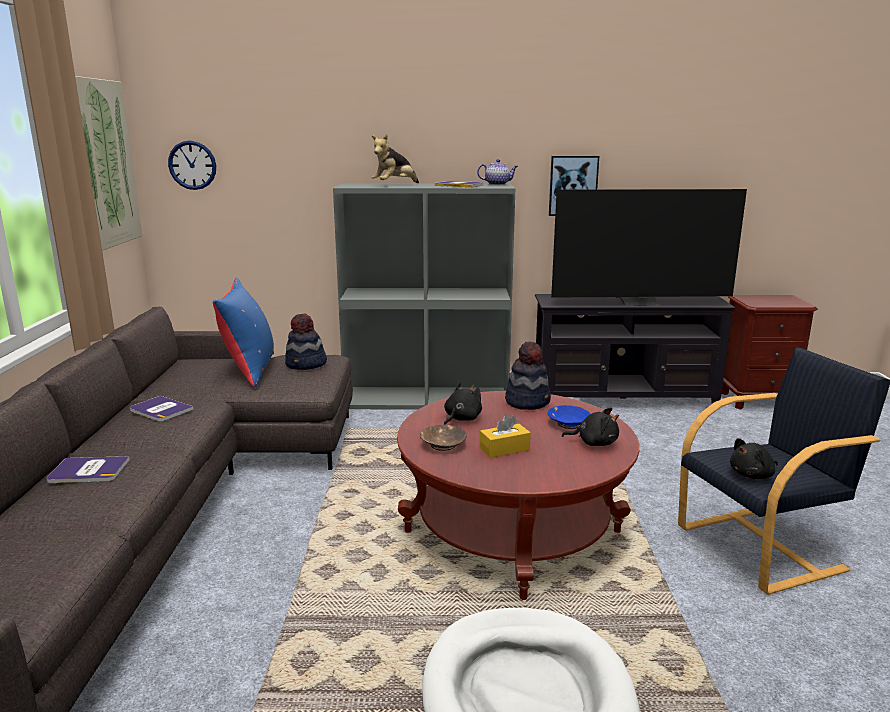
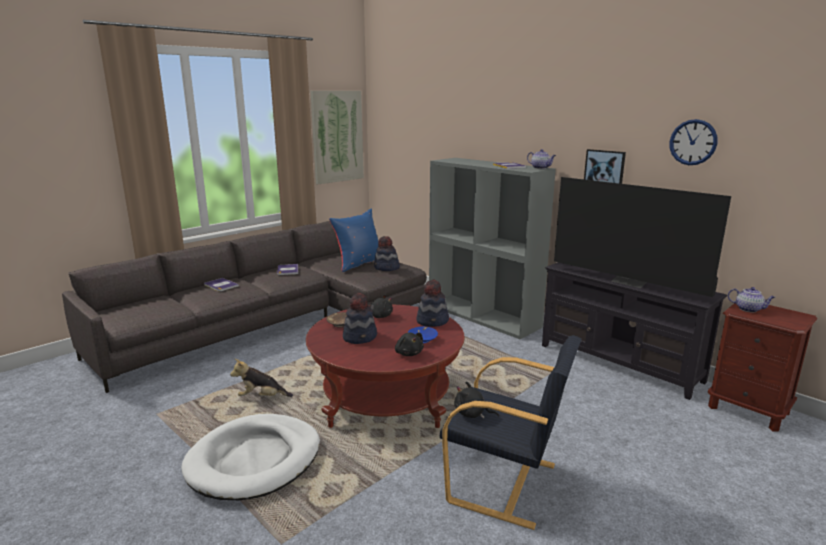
camera: 45 degrees right, 0 degrees up
wall clock [168,141,216,190] -> wall clock moved to [670,119,717,165]
plush toy [371,134,419,183] -> plush toy moved to [230,359,293,397]
yellow tissue box [480,414,531,458] -> hat [343,293,377,344]
none -> teapot [728,287,776,313]

